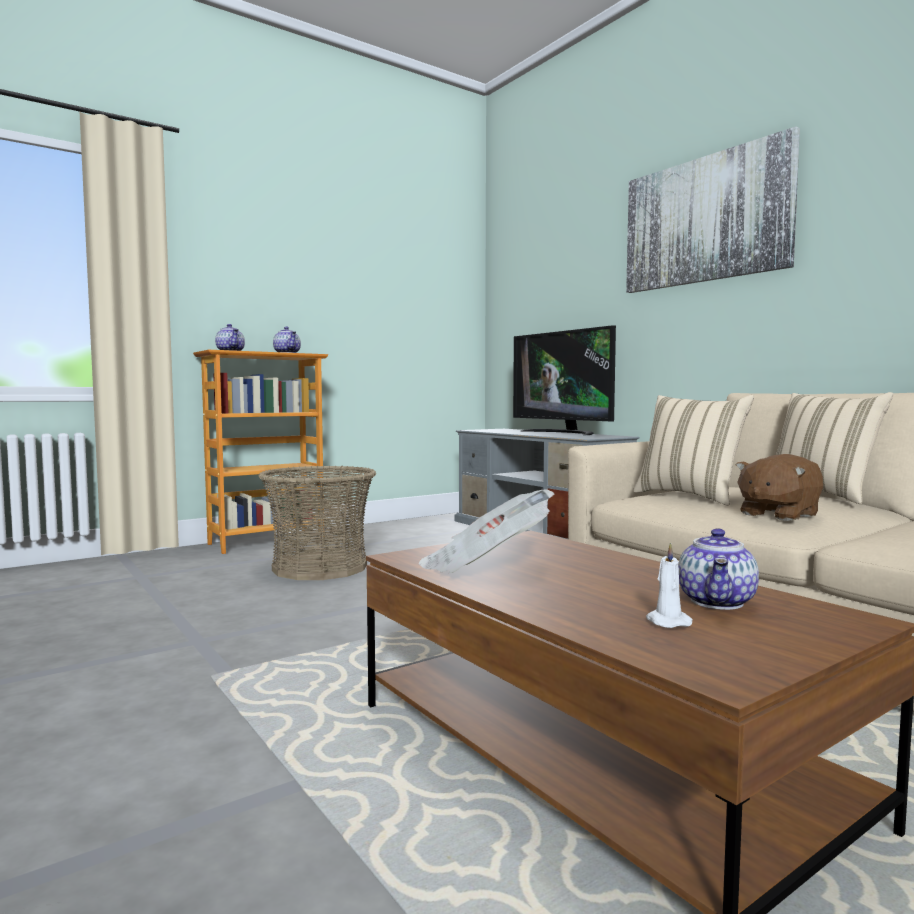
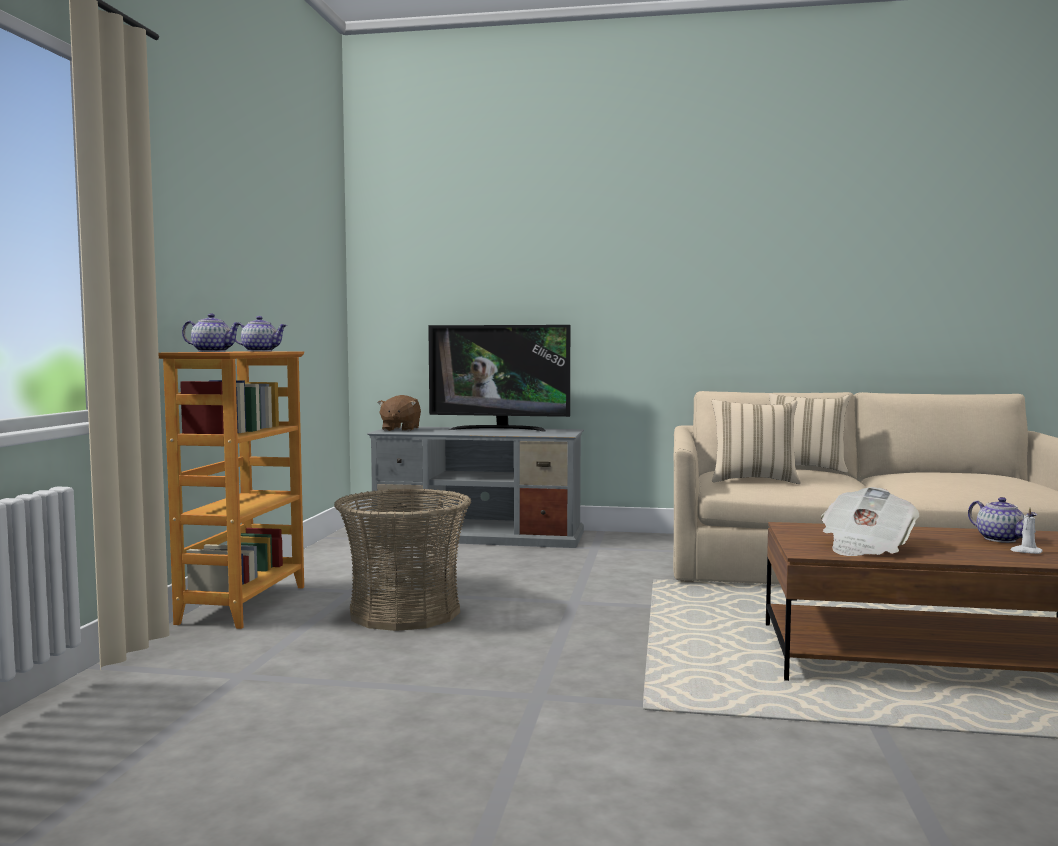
camera: 45 degrees left, 0 degrees up
picture [626,126,800,293] -> none
brown plush toy [736,454,823,521] -> brown plush toy moved to [378,395,421,431]

